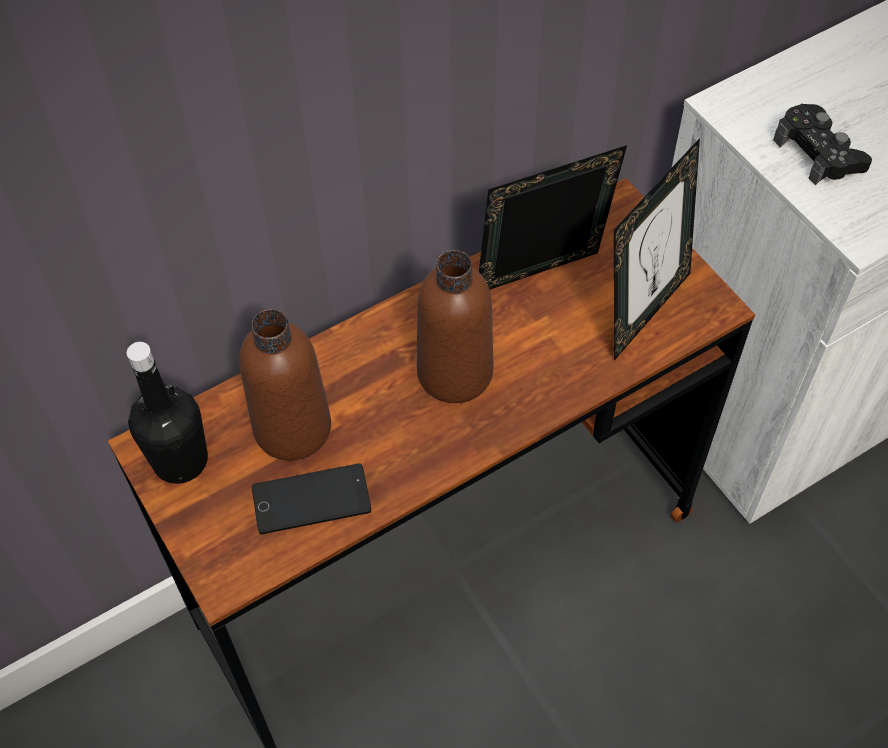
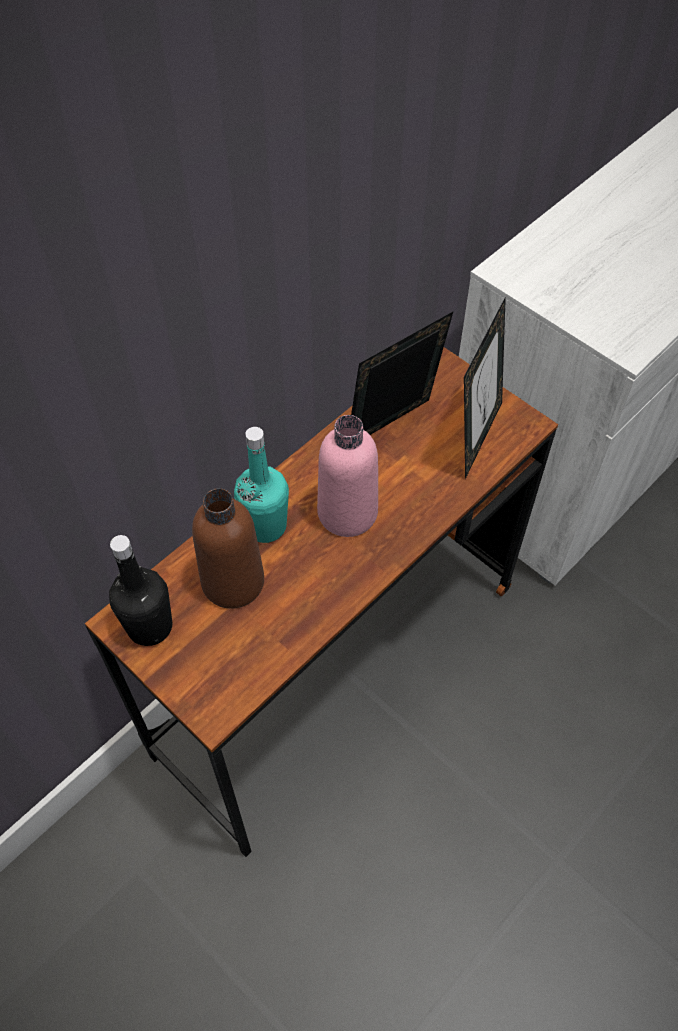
camera: 15 degrees left, 0 degrees up
phone [252,463,371,535] -> none
brown bottle [417,250,493,403] -> pink bottle [317,415,378,537]
black game controller [773,104,872,186] -> none
none -> turquoise bottle [234,427,289,543]

